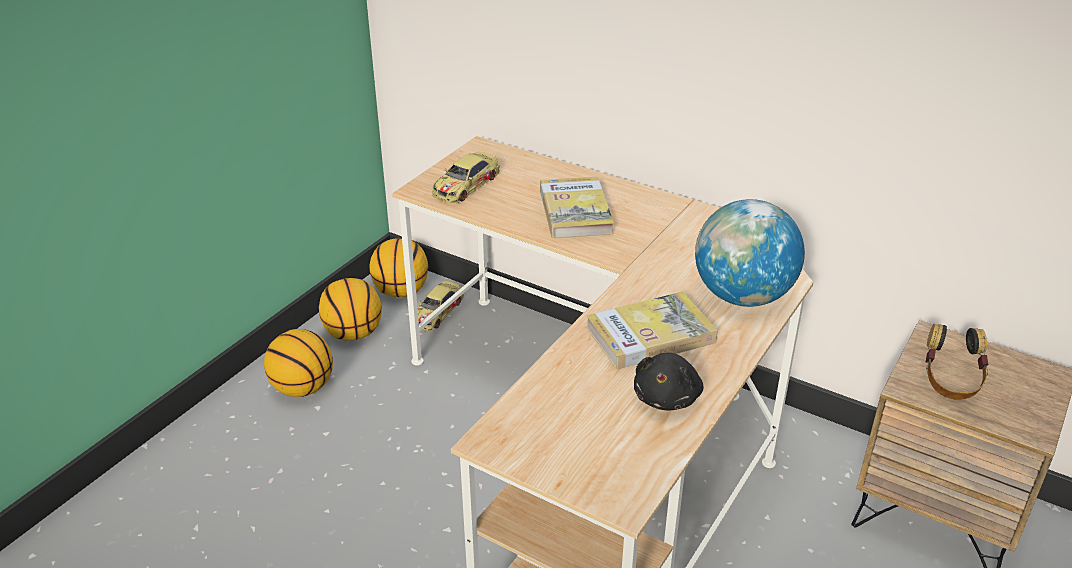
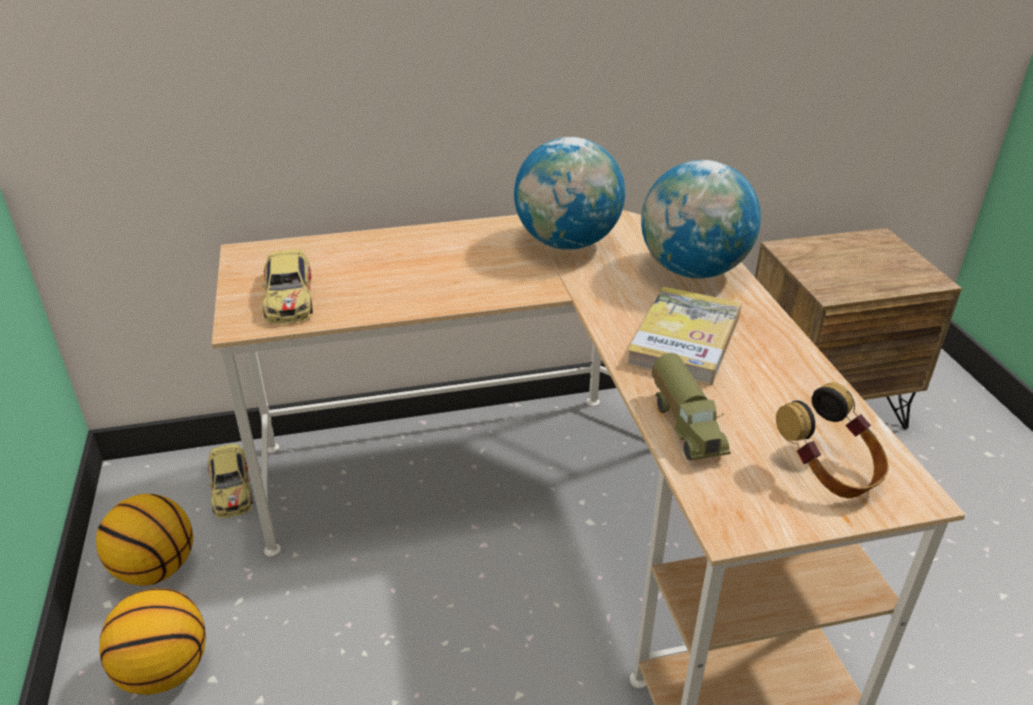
camera: 45 degrees left, 0 degrees up
basketball [370,238,428,297] -> none
book [540,177,614,238] -> none
black plush toy [634,352,703,411] -> none
headphones [926,324,988,400] -> headphones moved to [776,382,889,498]
none -> globe [514,137,625,250]
none -> toy truck [652,353,731,460]

